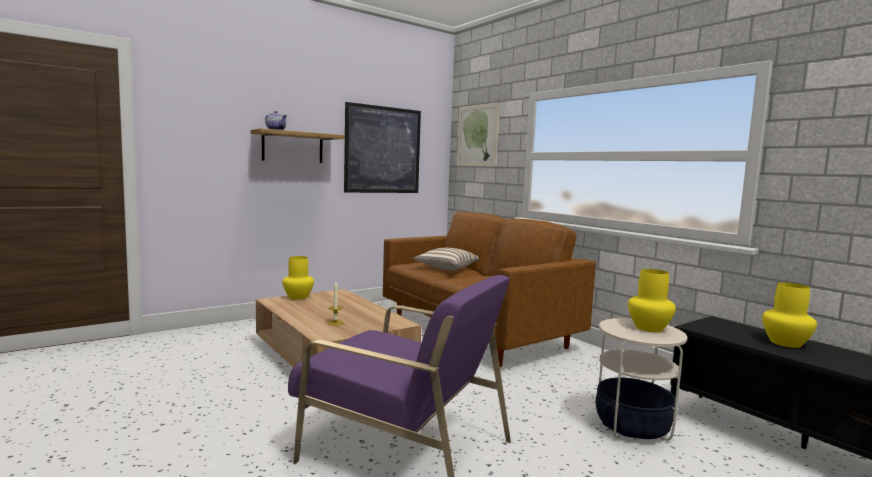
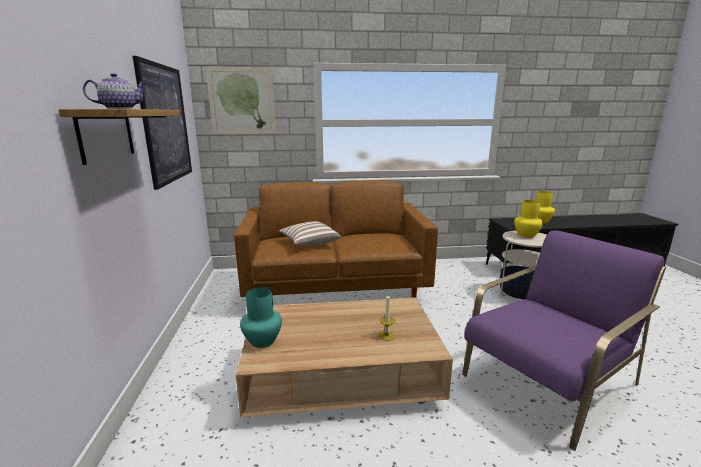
camera: 60 degrees left, 10 degrees up
yellow vase [282,256,314,300] -> turquoise vase [240,287,282,348]

